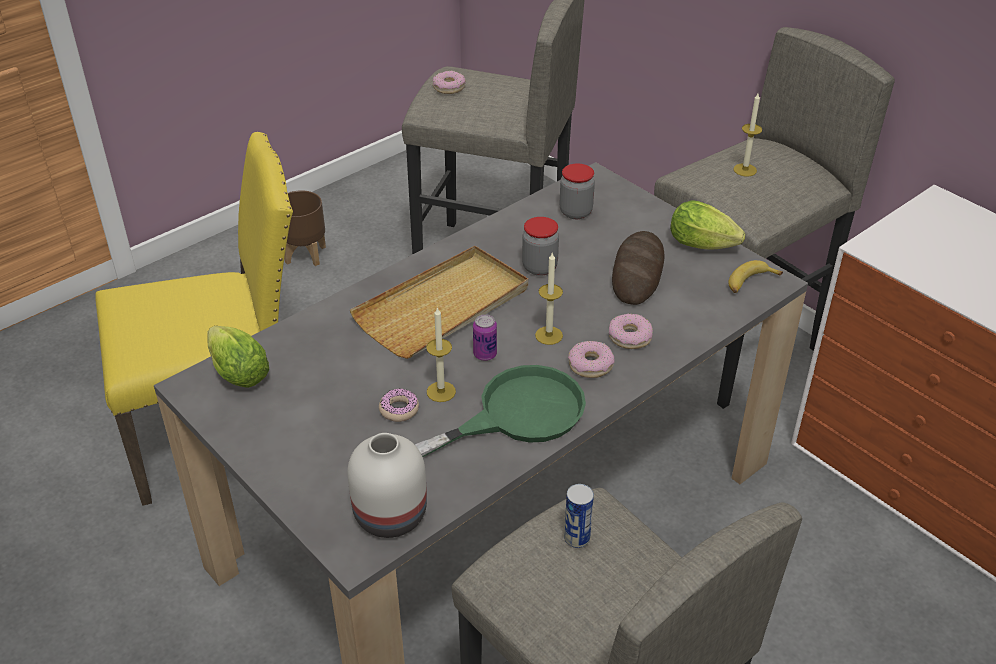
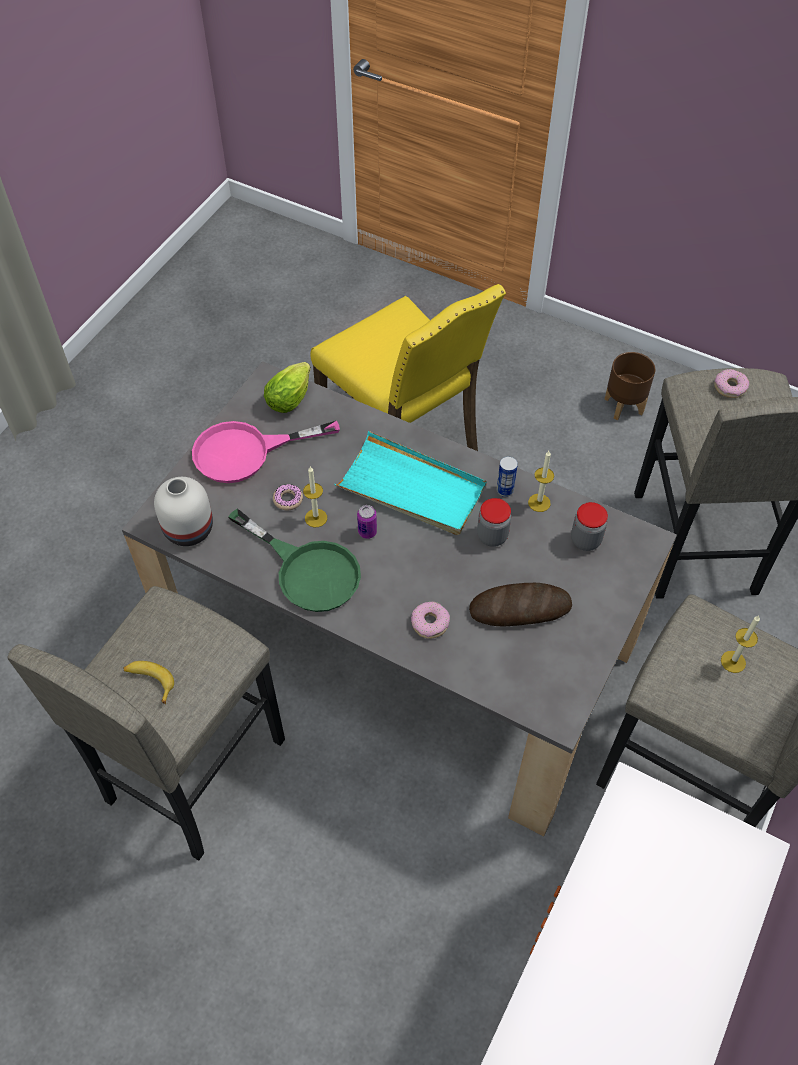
camera: 70 degrees right, 15 degrees up
beige tray [350,246,528,359] -> turquoise tray [334,431,487,535]
candle [535,253,563,345] -> candle moved to [528,451,554,512]
can [564,484,594,548] -> can moved to [497,456,518,497]
donut [568,341,614,378] -> none
lettuce [670,200,746,250] -> none
banana [728,260,783,293] -> banana moved to [123,661,174,704]
none -> pink frying pan [192,421,340,483]

